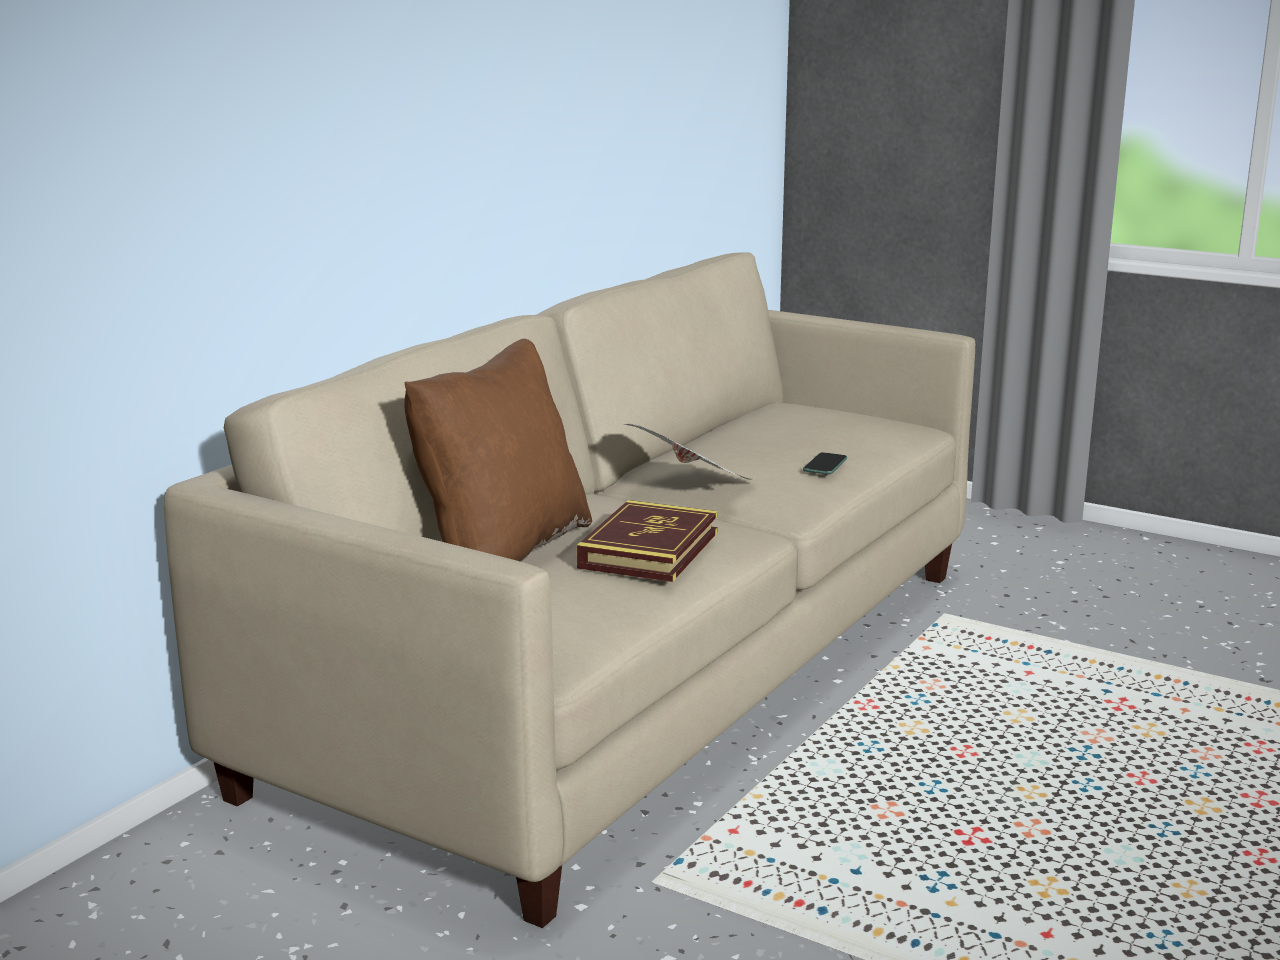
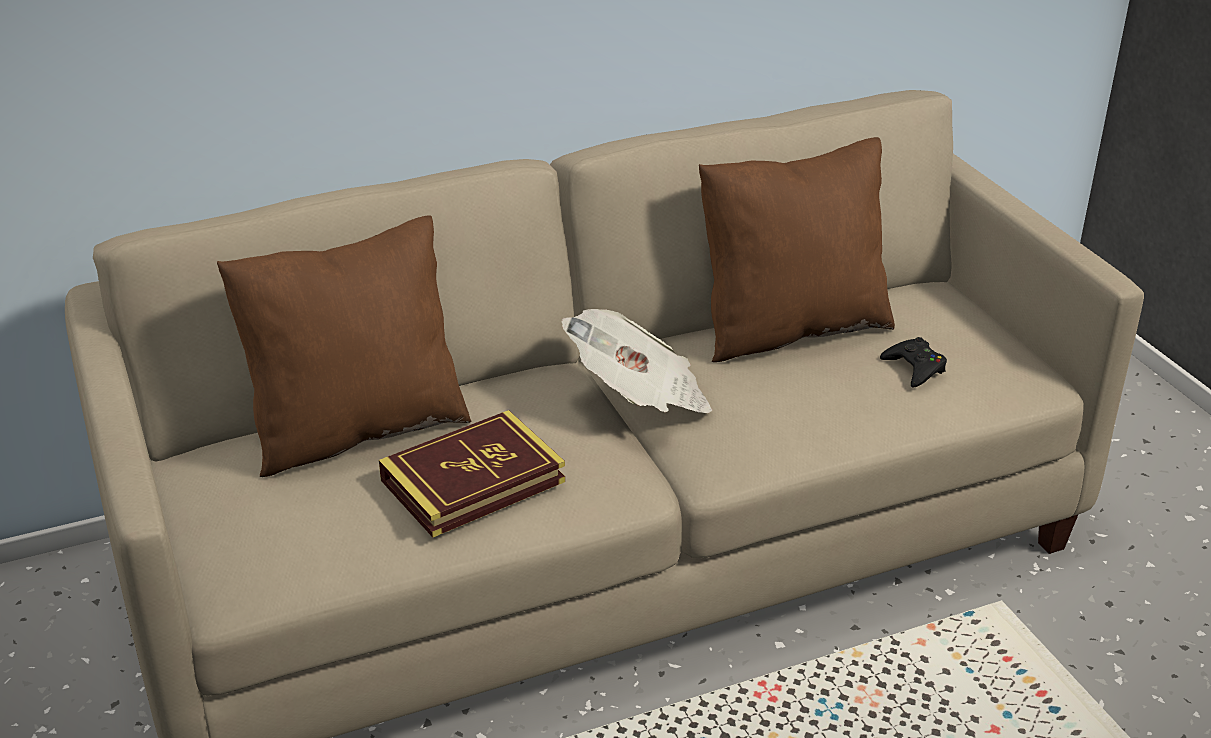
camera: 35 degrees right, 15 degrees up
phone [803,452,847,475] -> none
none -> brown pillow [699,137,895,362]
none -> black game controller [880,337,947,388]

